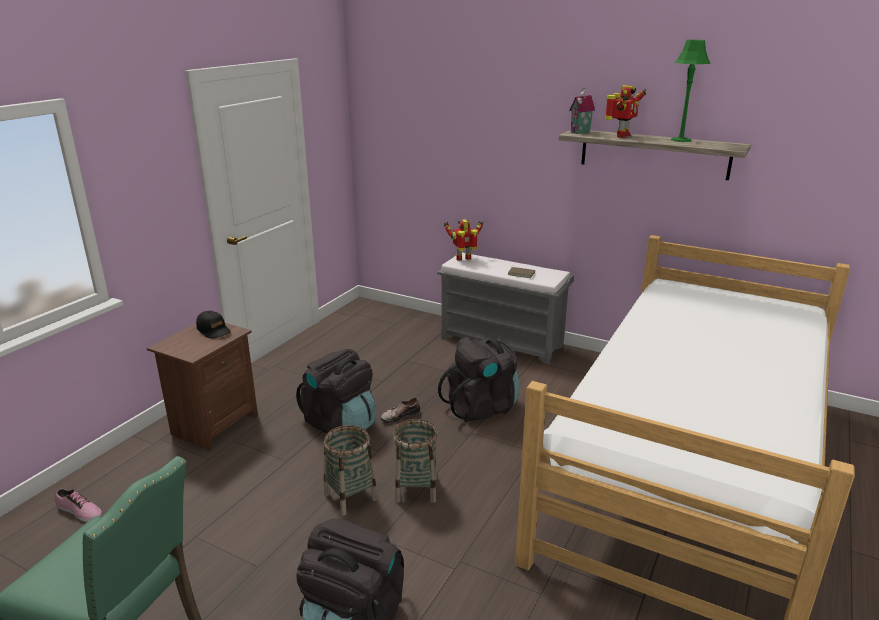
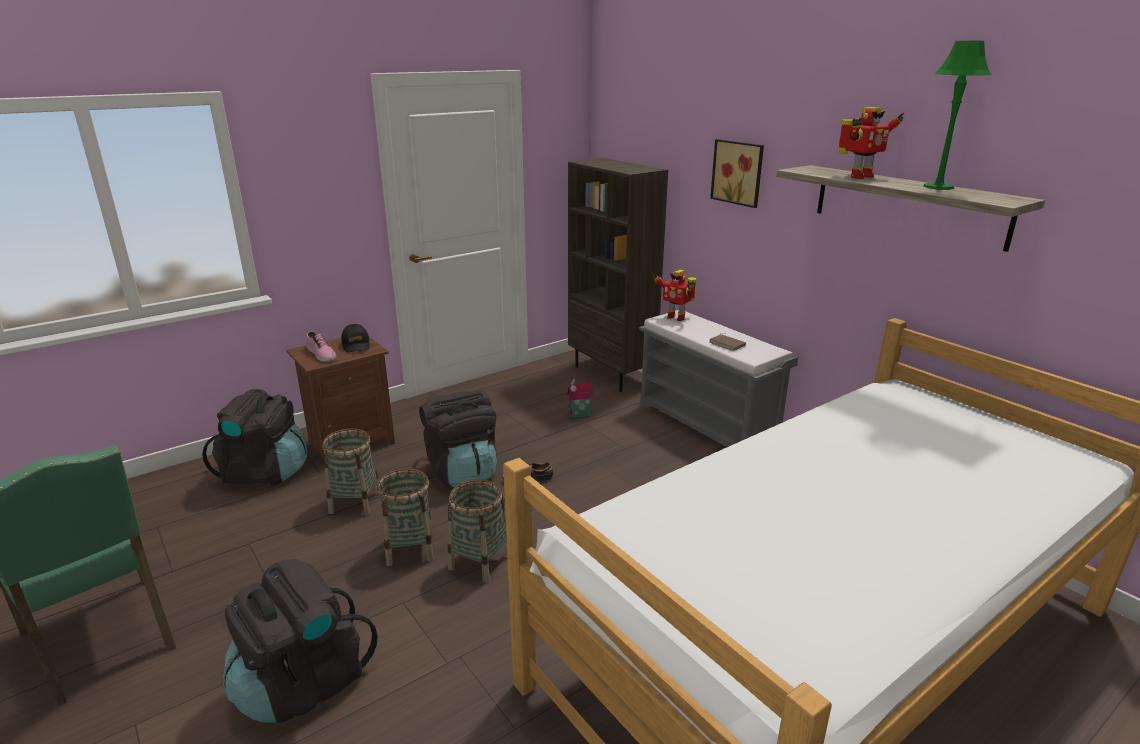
camera: 25 degrees right, 0 degrees up
shoe [55,489,102,522] -> shoe moved to [306,331,336,362]
black backpack [438,337,519,422] -> black backpack moved to [202,389,307,486]
toy robot [444,219,483,261] -> toy robot turned 150 degrees counterclockwise [652,270,697,321]
toy house [569,88,595,134] -> toy house moved to [567,379,593,418]
none -> basket [322,428,379,515]
none -> brown bookcase [568,158,668,392]
none -> picture [710,139,764,208]

